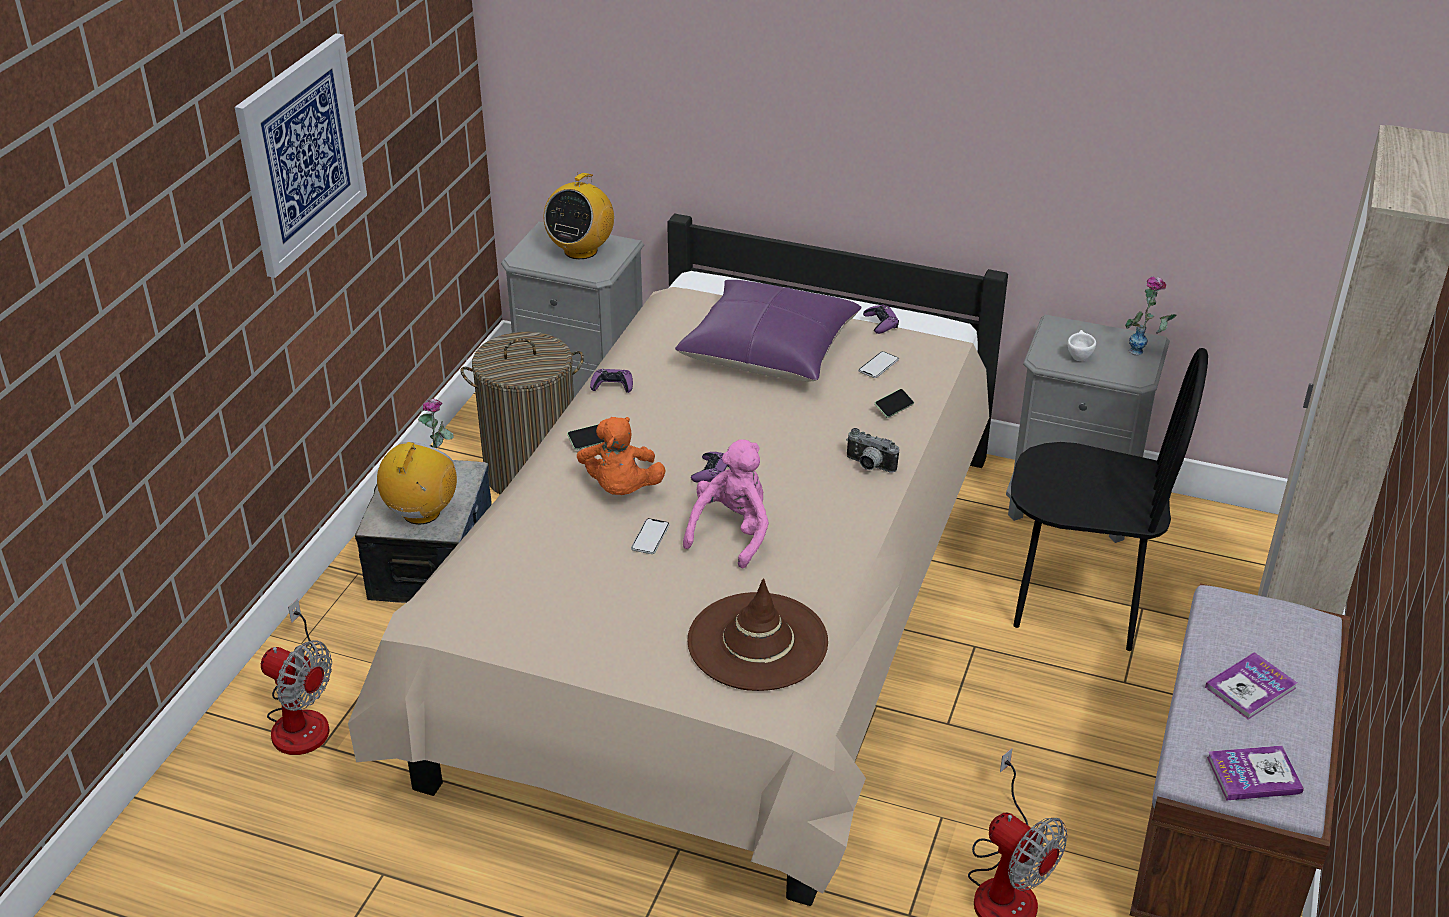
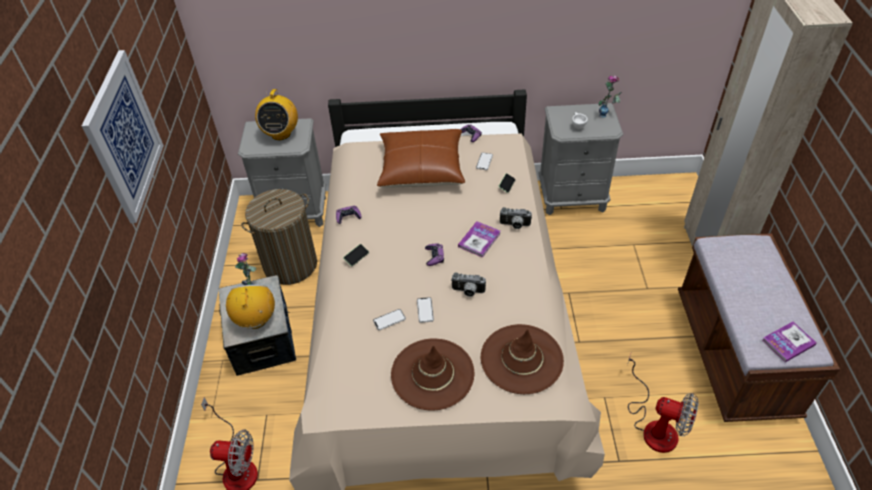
camera: 20 degrees left, 10 degrees up
orange plush toy [577,417,666,495] -> none
purple pillow [675,280,862,382] -> brown pillow [377,129,465,188]
pink plush toy [683,439,769,569] -> camera [451,272,486,297]
black chair [1011,348,1208,651] -> none
book [1205,652,1297,719] -> book moved to [458,221,501,258]
none -> phone [373,309,406,330]
none -> brown hat [391,339,474,411]

